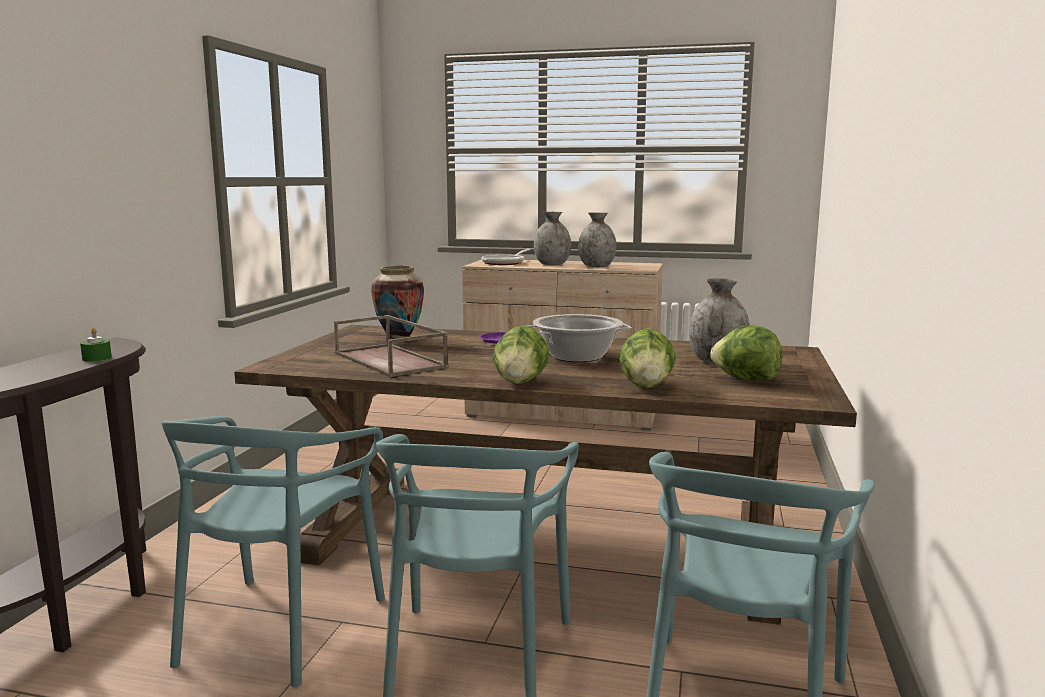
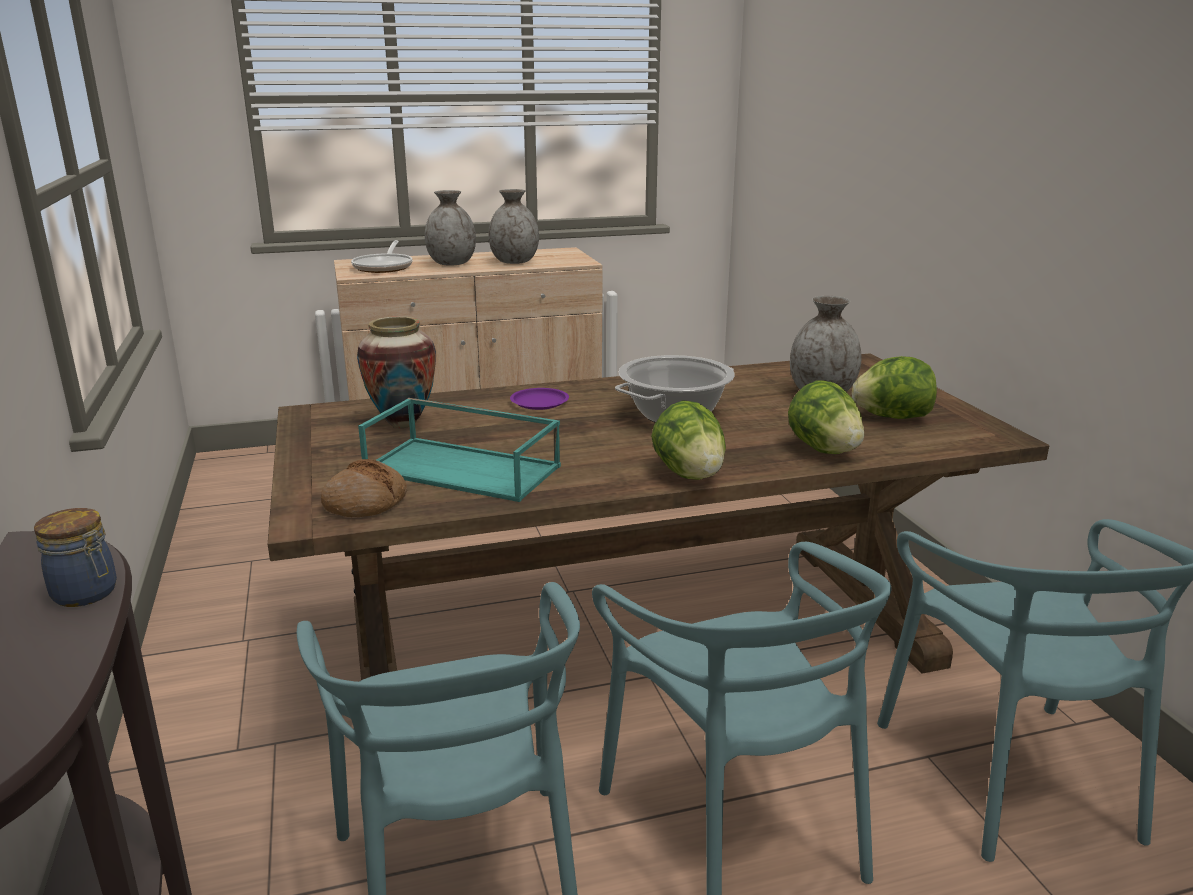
camera: 30 degrees left, 10 degrees up
green candle [80,328,112,362] -> jar [34,508,117,607]
brown tray [334,315,448,377] -> turquoise tray [358,398,561,502]
none -> bread [321,459,407,517]

